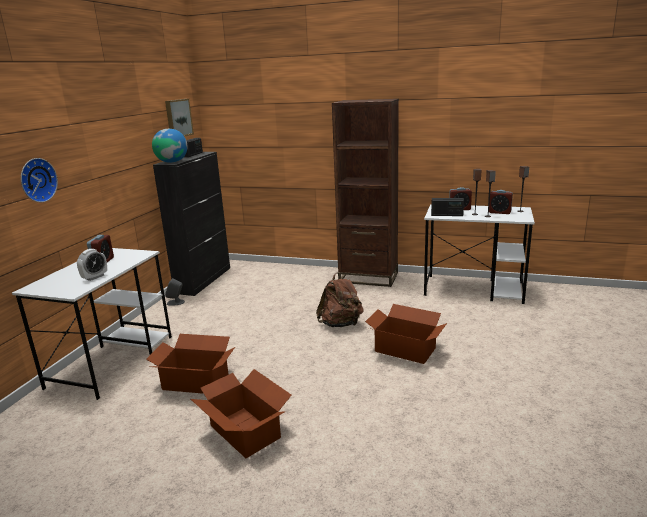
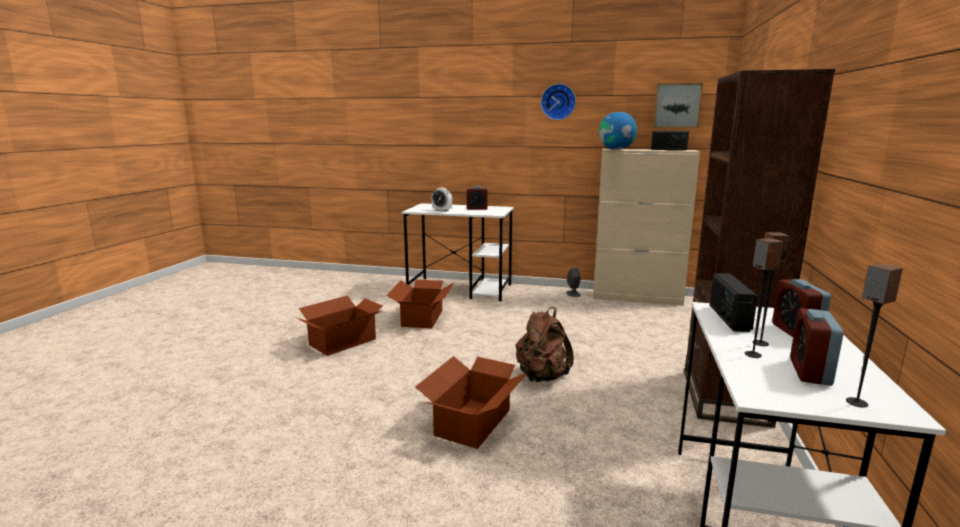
camera: 85 degrees right, 5 degrees down
wall clock [21,158,58,202] -> wall clock moved to [541,84,576,120]
black cabinet [153,152,230,296] -> beige cabinet [593,149,700,306]

